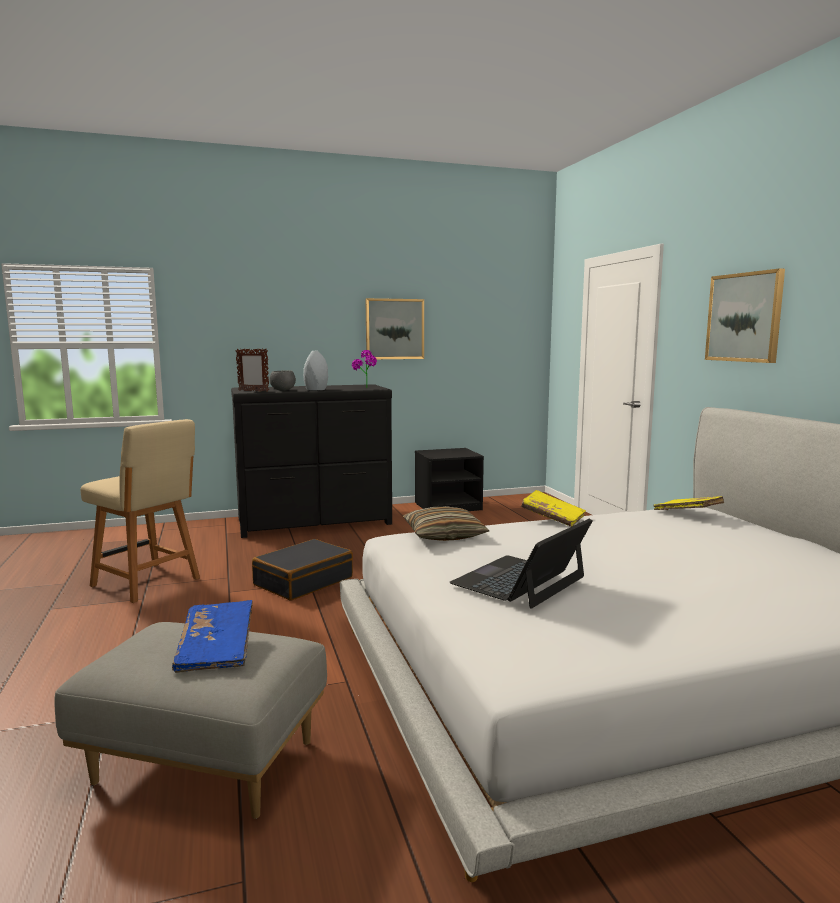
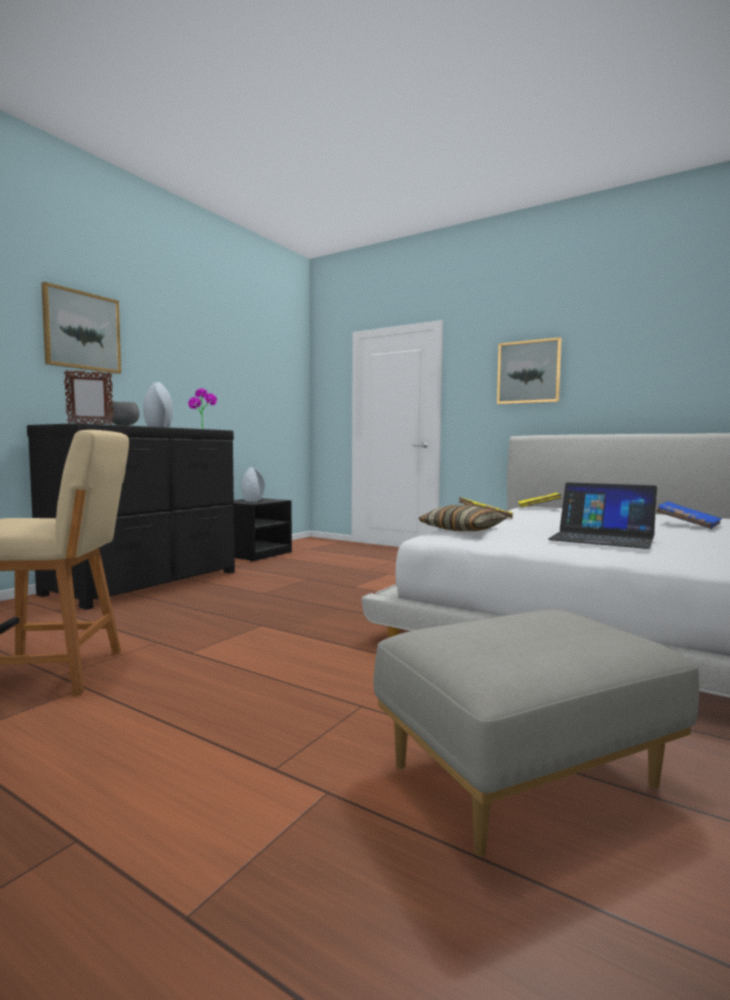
camera: 40 degrees left, 5 degrees down
blue book [172,600,253,673] -> blue book moved to [656,501,722,529]
black suitcase [252,539,353,601] -> none
picture [365,298,424,359] -> picture moved to [41,282,121,374]
laptop [449,518,593,609] -> laptop turned 60 degrees counterclockwise [548,482,657,549]
none -> grey vase [242,467,265,502]

